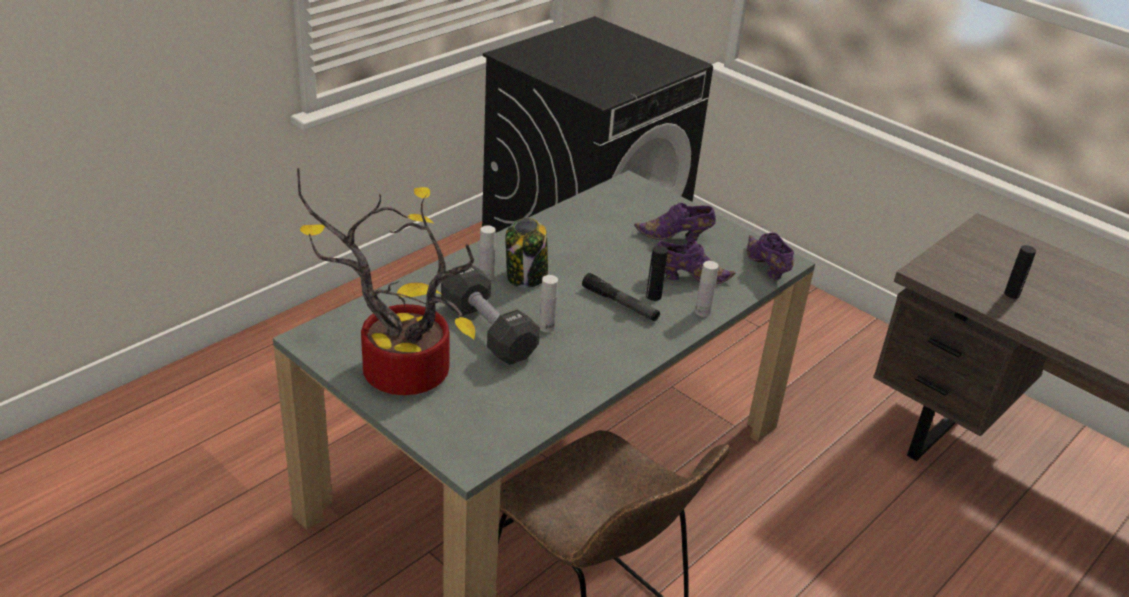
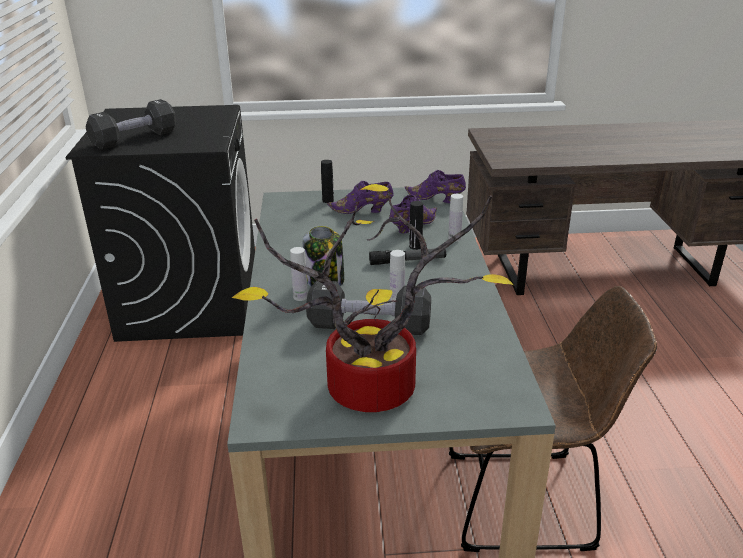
camera: 45 degrees left, 5 degrees down
purple shoe [634,203,716,241] -> purple shoe turned 45 degrees clockwise [327,181,394,214]
black bottle [1004,245,1036,299] -> black bottle moved to [321,160,334,203]
none -> black dumbbell [85,99,176,150]

